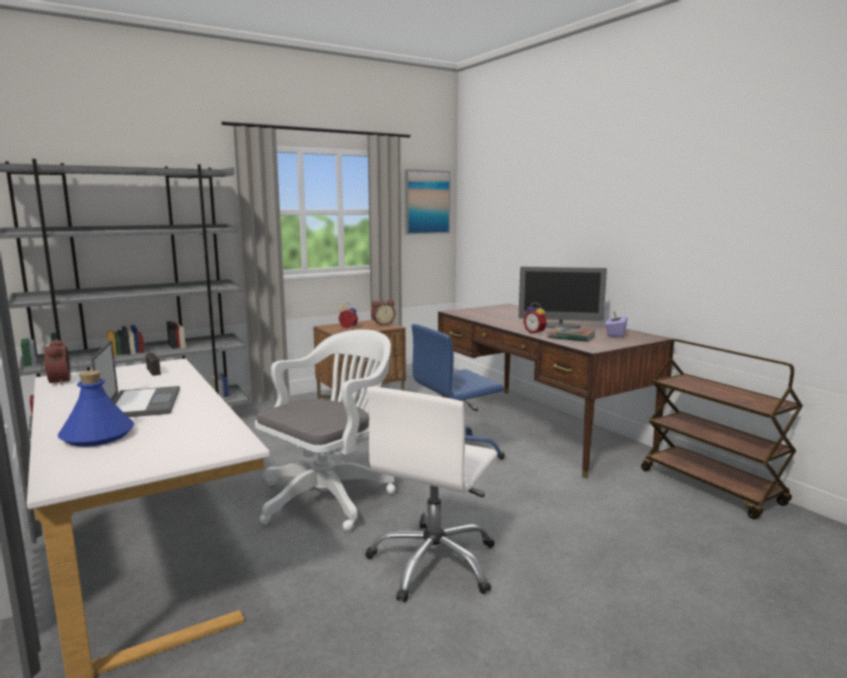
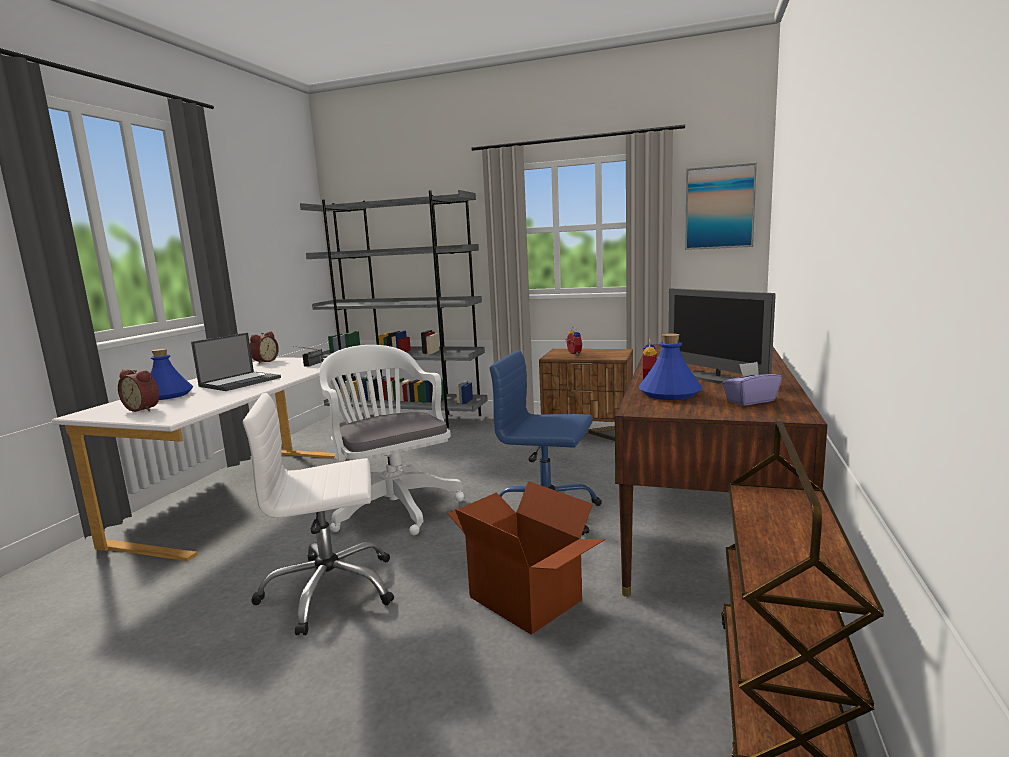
camera: 50 degrees right, 0 degrees up
white office chair [255,329,396,531] -> white office chair turned 120 degrees counterclockwise [320,345,464,535]
alarm clock [371,300,395,325] -> alarm clock moved to [118,369,159,412]
book [547,327,596,342] -> blue bottle [639,333,702,400]
none -> cardboard box [448,481,605,635]

